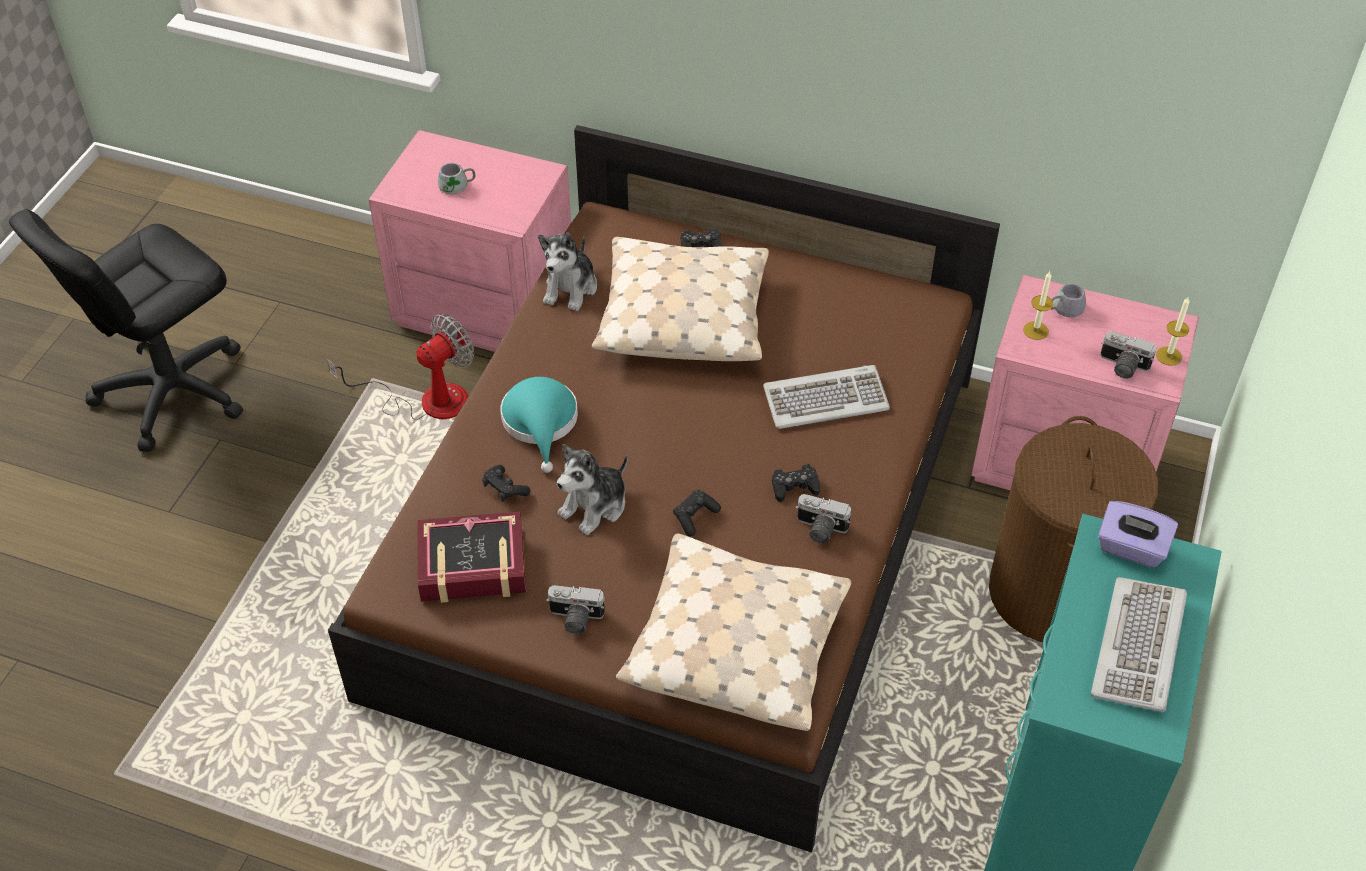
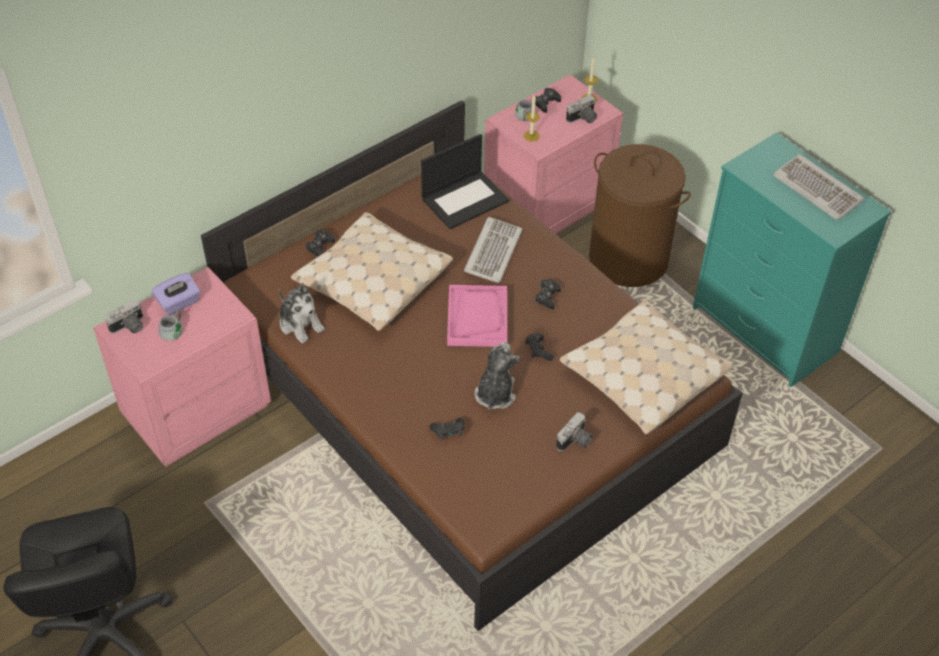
camera: 60 degrees left, 0 degrees up
fan [327,314,474,420] -> none
book [417,511,526,603] -> none
turquoise hat [501,377,578,473] -> none
plush toy [557,444,627,535] -> plush toy turned 150 degrees counterclockwise [475,342,520,410]
camera [795,494,851,544] -> camera moved to [105,299,143,334]
purple tissue box [1098,501,1178,568] -> purple tissue box moved to [152,273,200,315]
none -> laptop [421,134,510,229]
none -> pink tray [447,285,507,347]
none -> black game controller [535,88,561,113]

